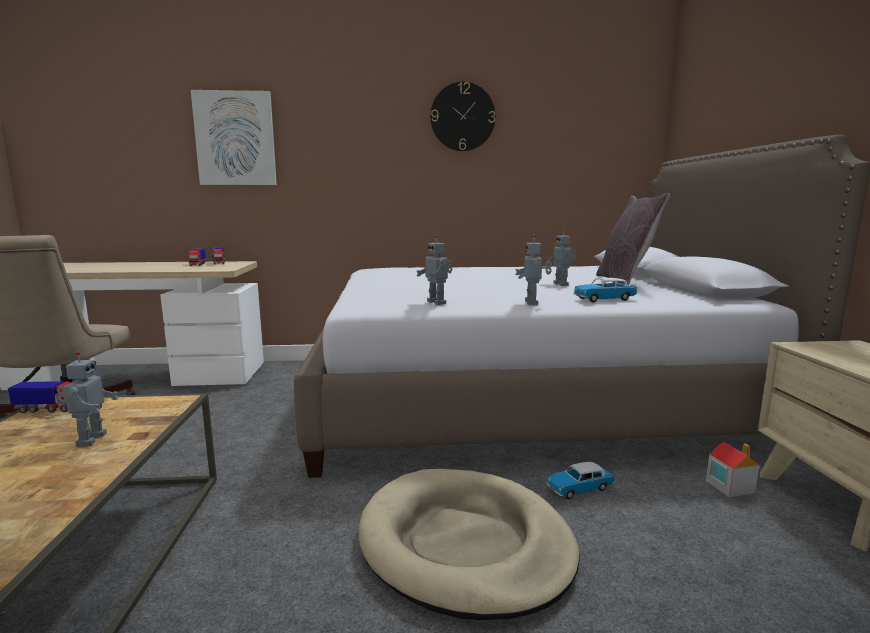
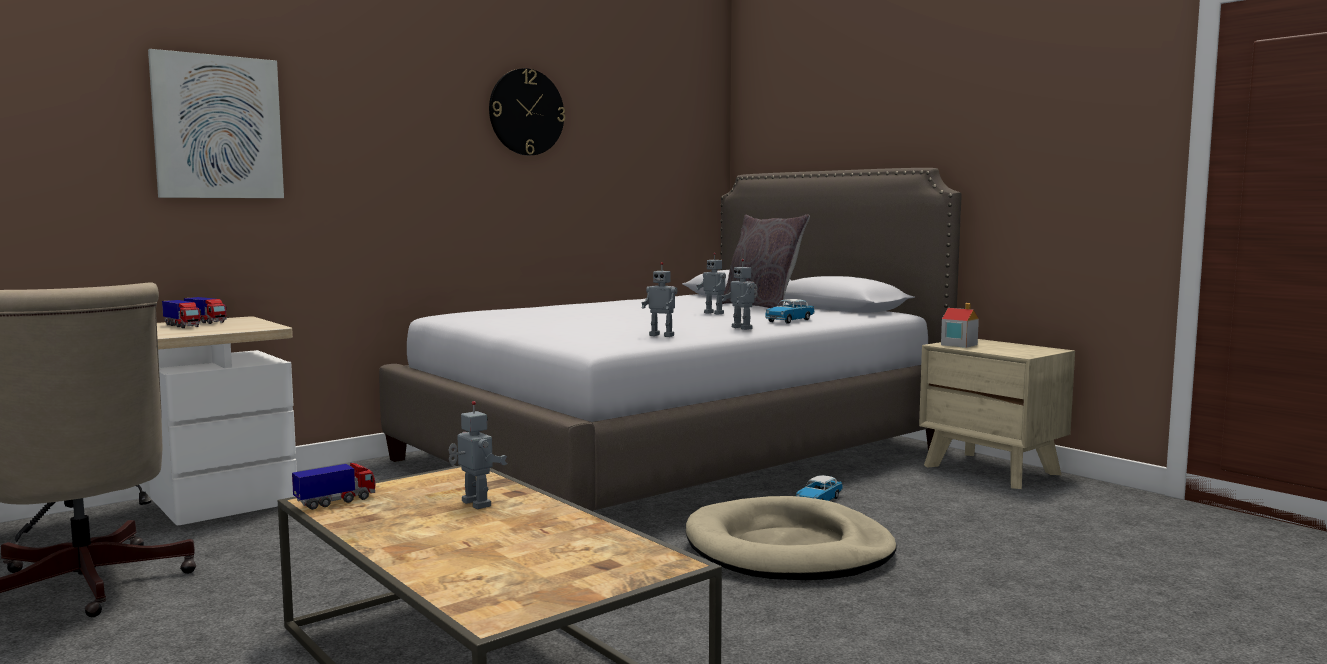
camera: 35 degrees left, 5 degrees down
toy house [706,442,759,497] -> toy house moved to [941,303,979,348]

